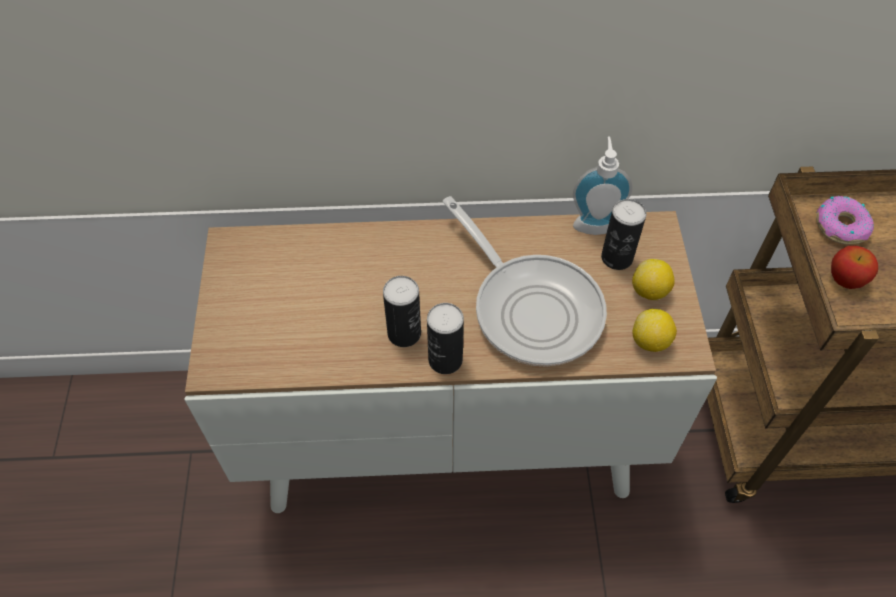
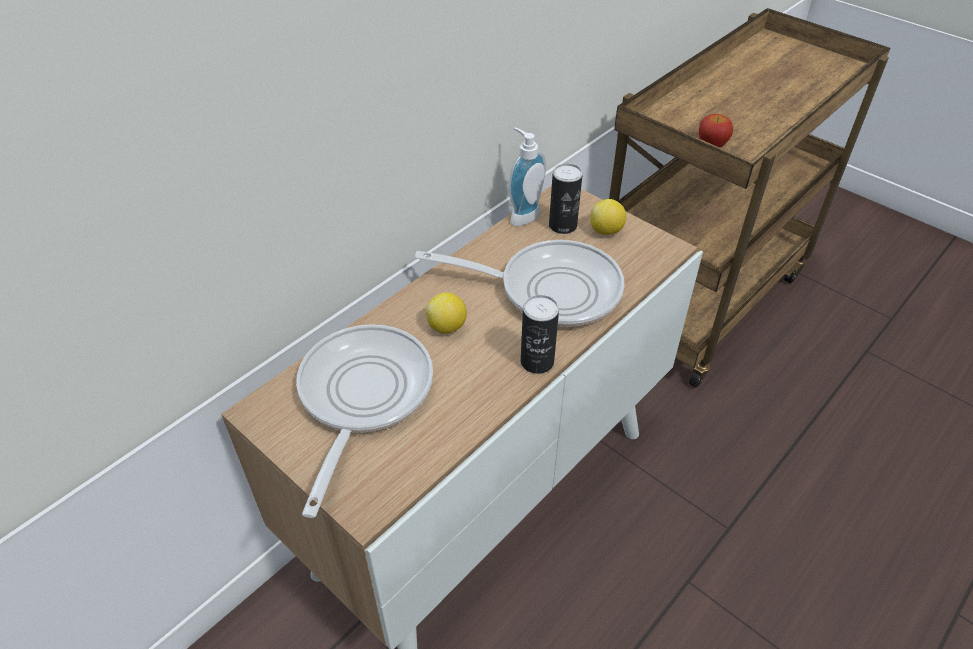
camera: 45 degrees left, 10 degrees down
can [383,276,421,347] -> none
lemon [632,309,677,352] -> lemon moved to [426,293,467,334]
donut [816,196,874,244] -> none
none -> frying pan [296,324,433,518]

